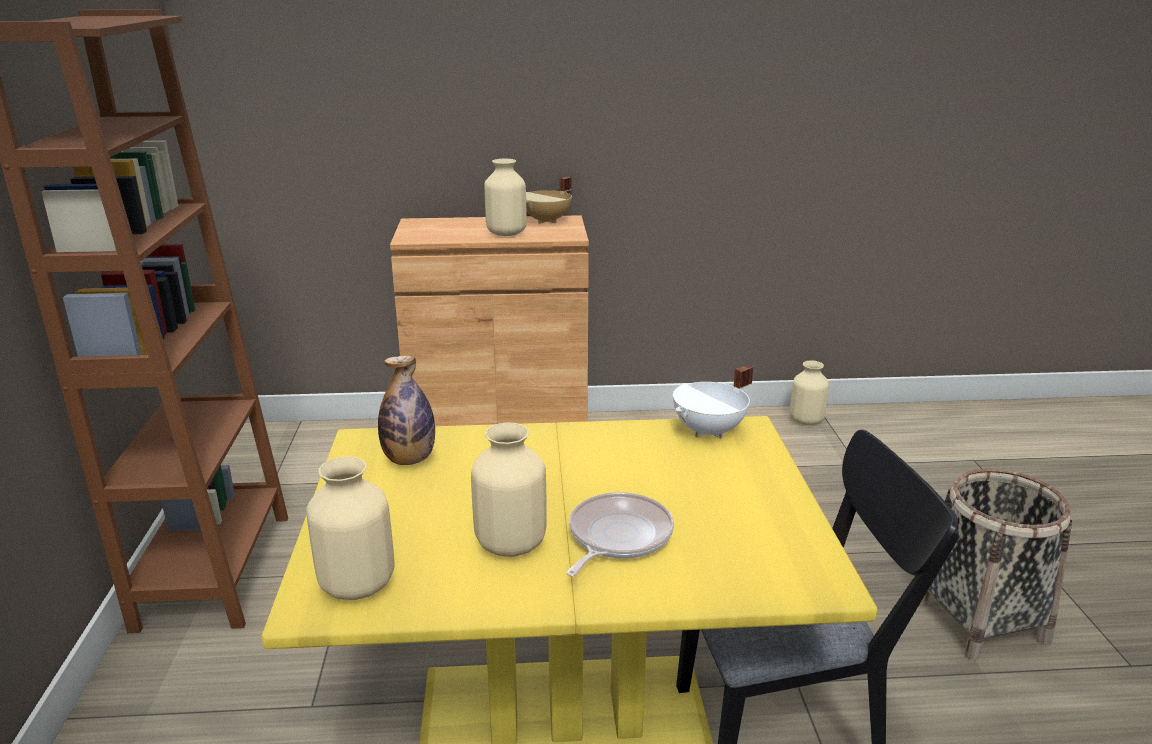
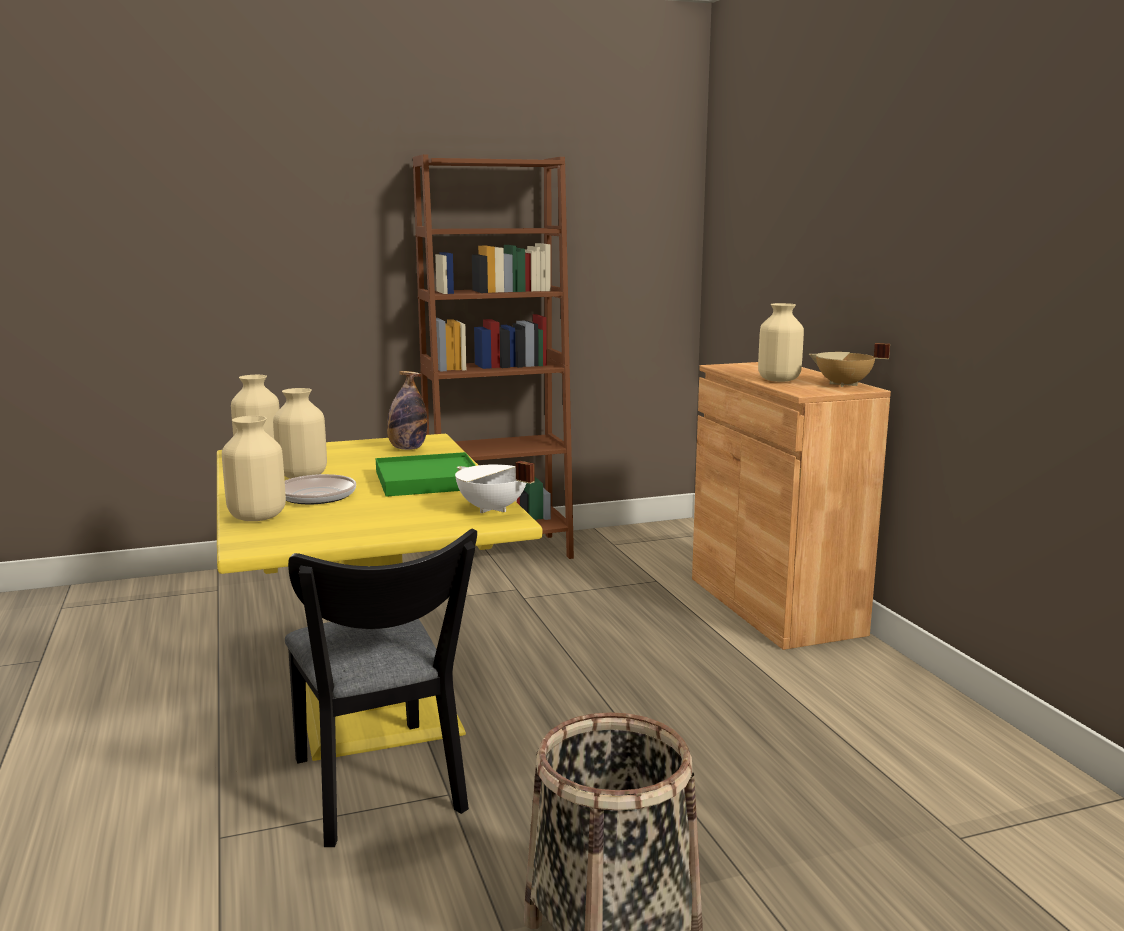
camera: 75 degrees right, 10 degrees down
beige vase [790,360,829,425] -> beige vase moved to [222,416,286,521]
none -> green tray [376,452,476,497]

